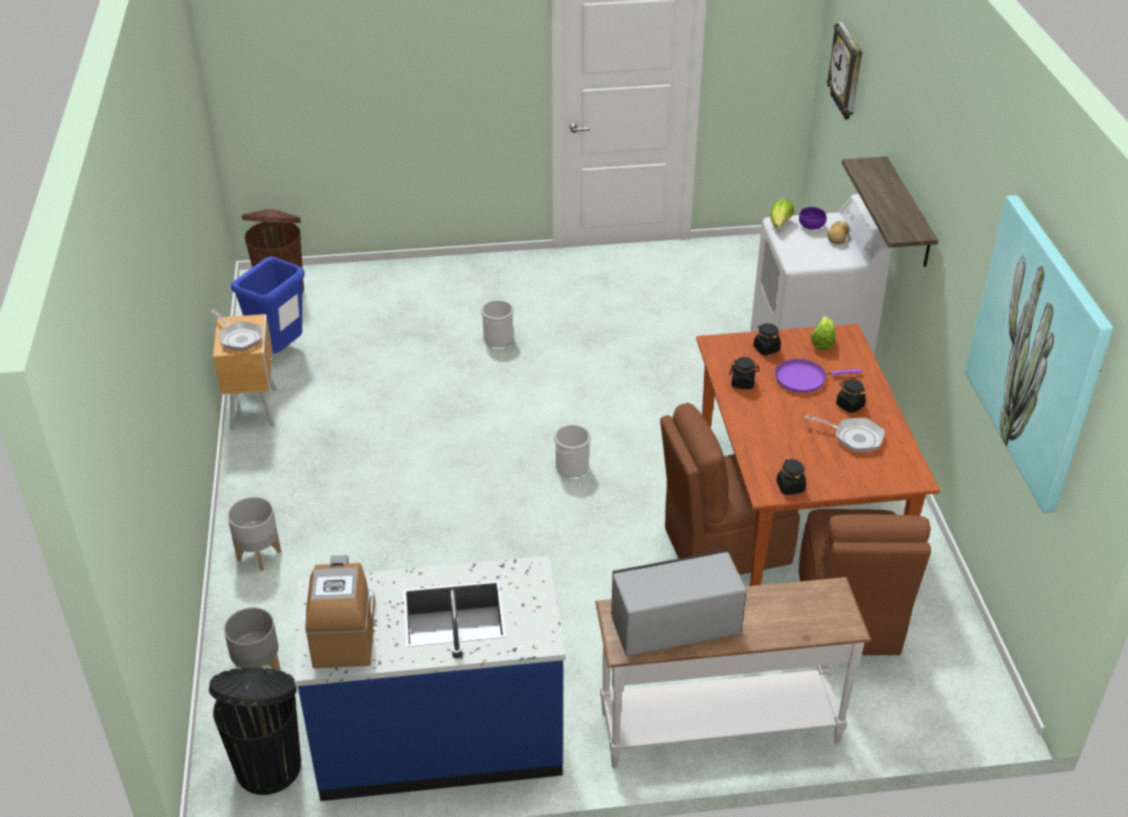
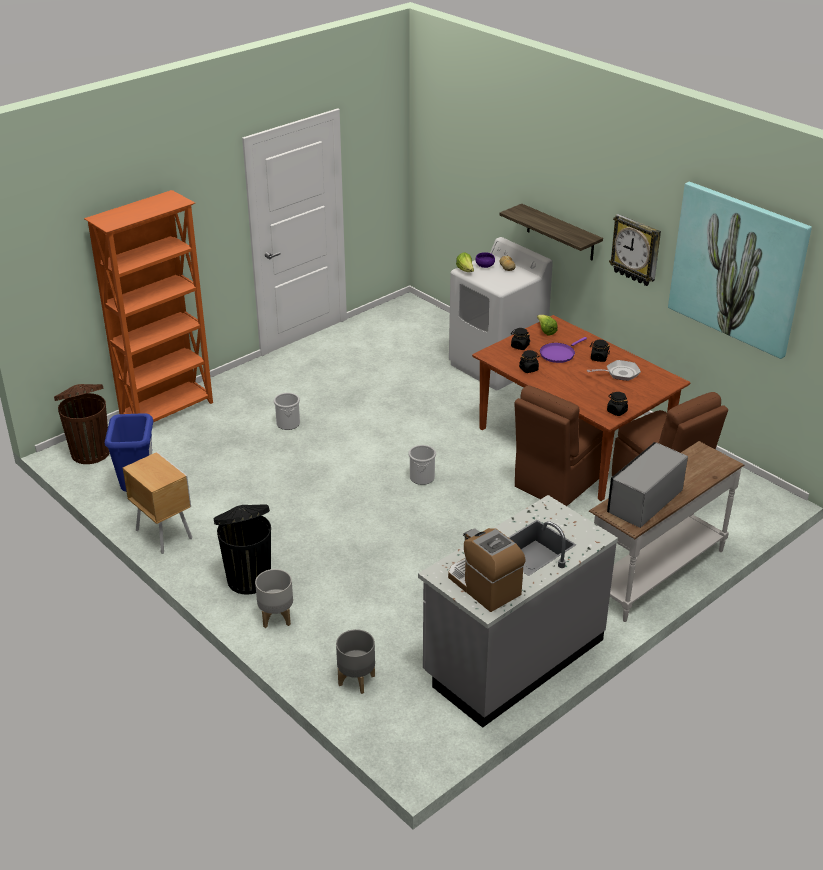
camera: 35 degrees left, 5 degrees down
black trash can [209,667,301,795] -> black trash can moved to [214,504,271,594]
frying pan [210,310,262,351] -> none
blue counter [294,556,565,801] -> grey counter [418,495,618,728]
wall clock [827,22,862,119] -> wall clock moved to [609,214,661,286]
none -> orange bookcase [84,190,213,422]

